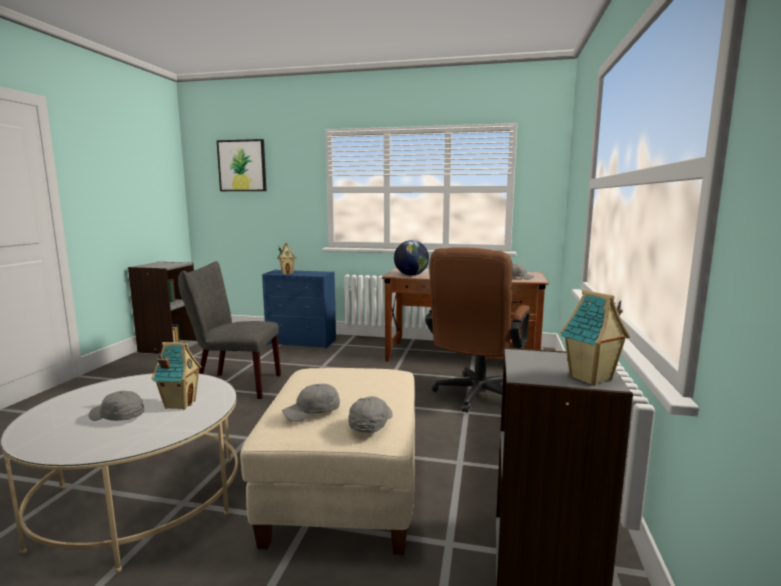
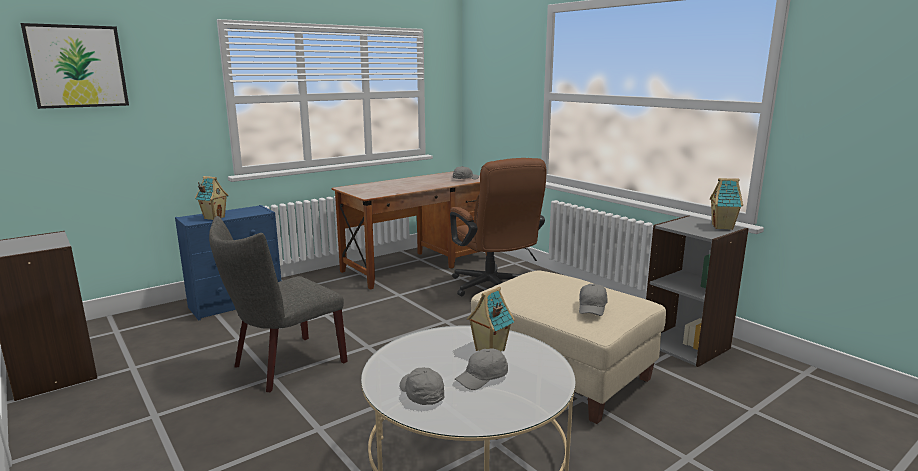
camera: 50 degrees left, 5 degrees up
grey cap [348,396,392,433] -> grey cap moved to [400,368,444,405]
globe [394,240,429,276] -> none

